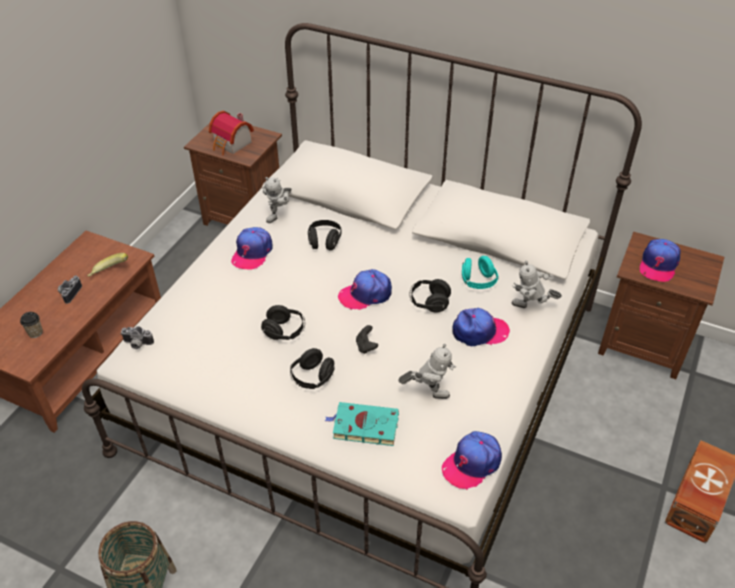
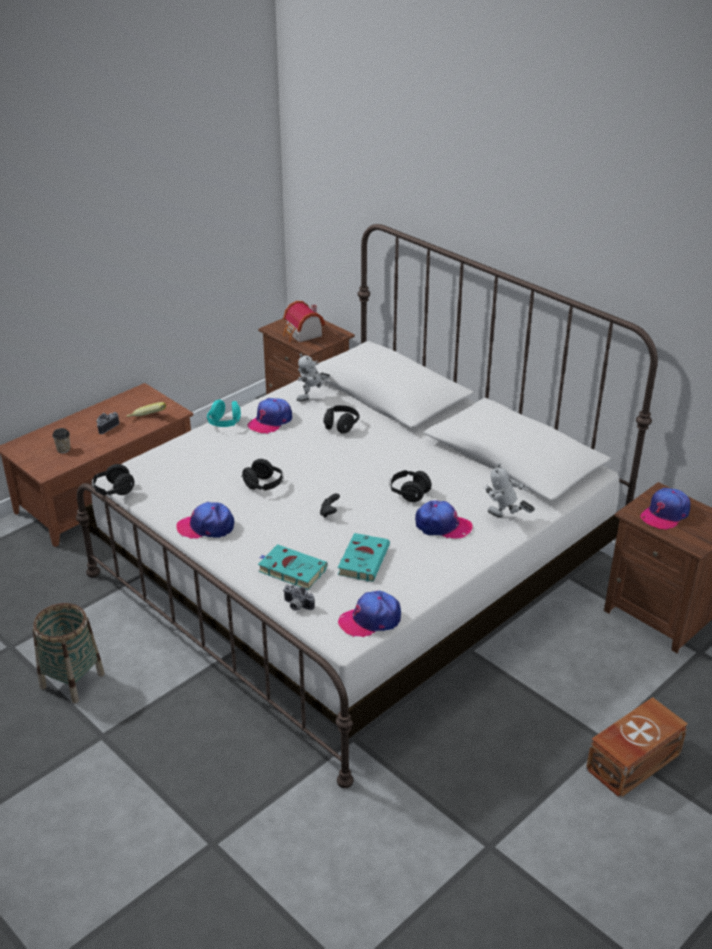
camera: 20 degrees right, 10 degrees down
camera [120,326,154,349] -> camera moved to [283,585,315,611]
black headphones [290,348,335,389] -> black headphones moved to [91,464,134,496]
cap [338,269,392,310] -> cap moved to [176,502,234,539]
toy robot [398,344,456,399] -> turquoise book [338,533,390,582]
turquoise headphones [462,256,499,289] -> turquoise headphones moved to [207,400,241,427]

